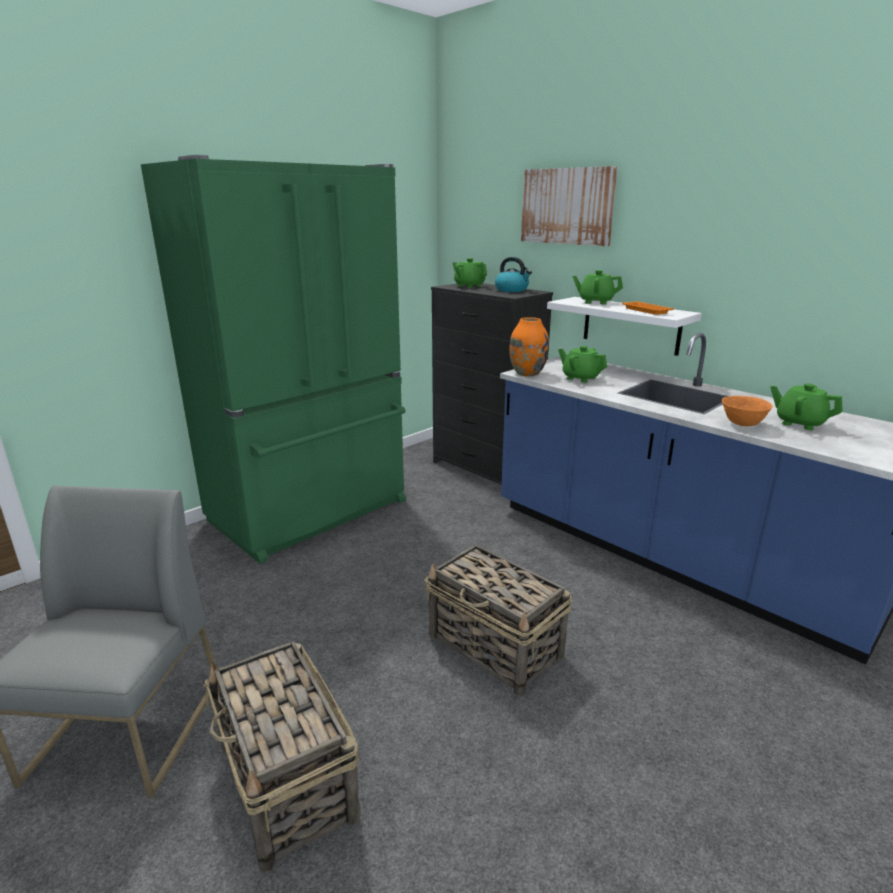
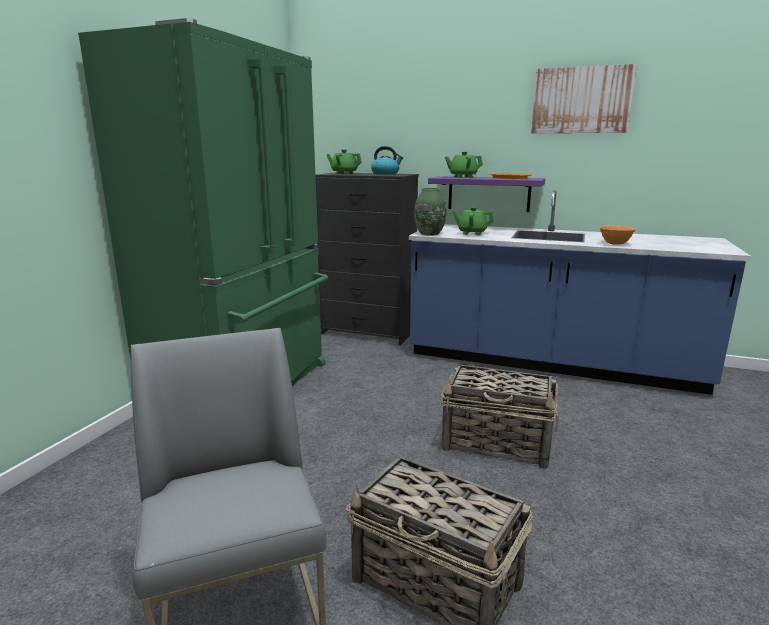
camera: 25 degrees left, 5 degrees down
orange vase [509,317,549,376] -> green vase [414,188,446,236]
picture [521,166,618,246] -> picture moved to [531,64,637,133]
white shelf [547,297,702,356] -> purple shelf [428,176,545,212]
green teapot [770,383,843,430] -> none

